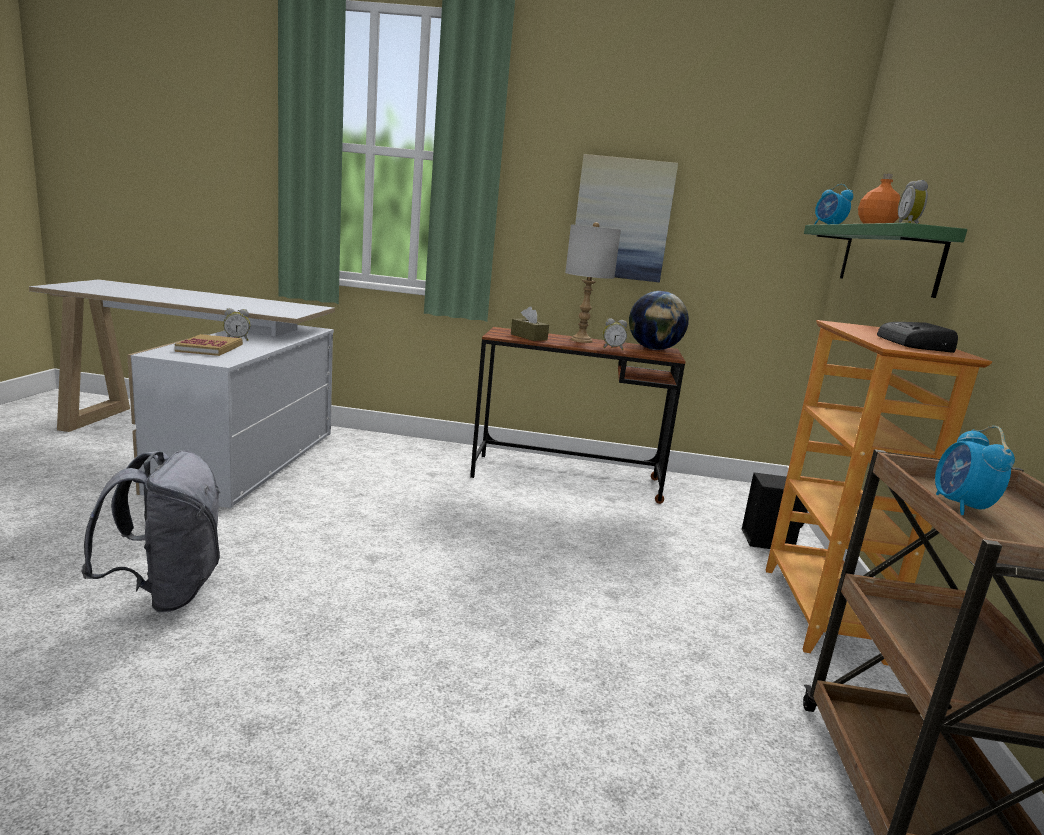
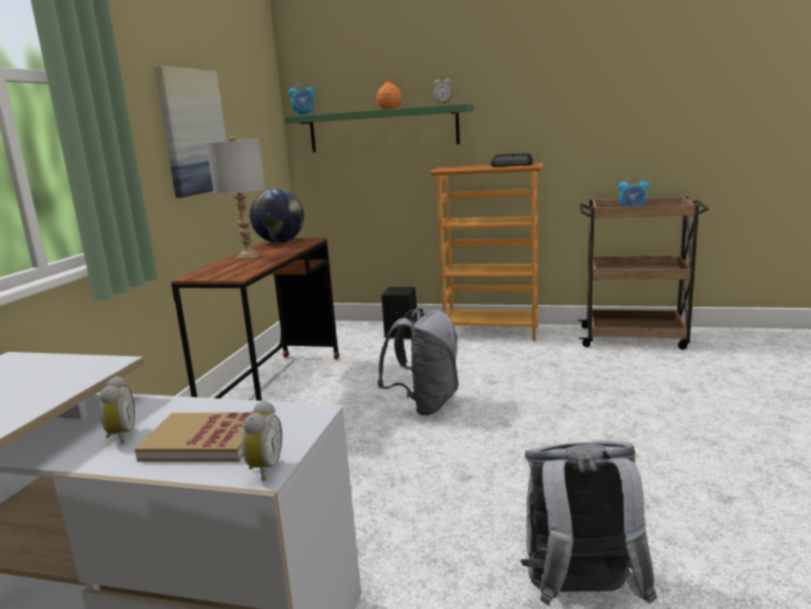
camera: 80 degrees left, 0 degrees up
brown tissue box [511,306,549,341] -> none
alarm clock [603,319,627,350] -> alarm clock moved to [242,400,282,481]
none -> grey backpack [377,309,459,415]

